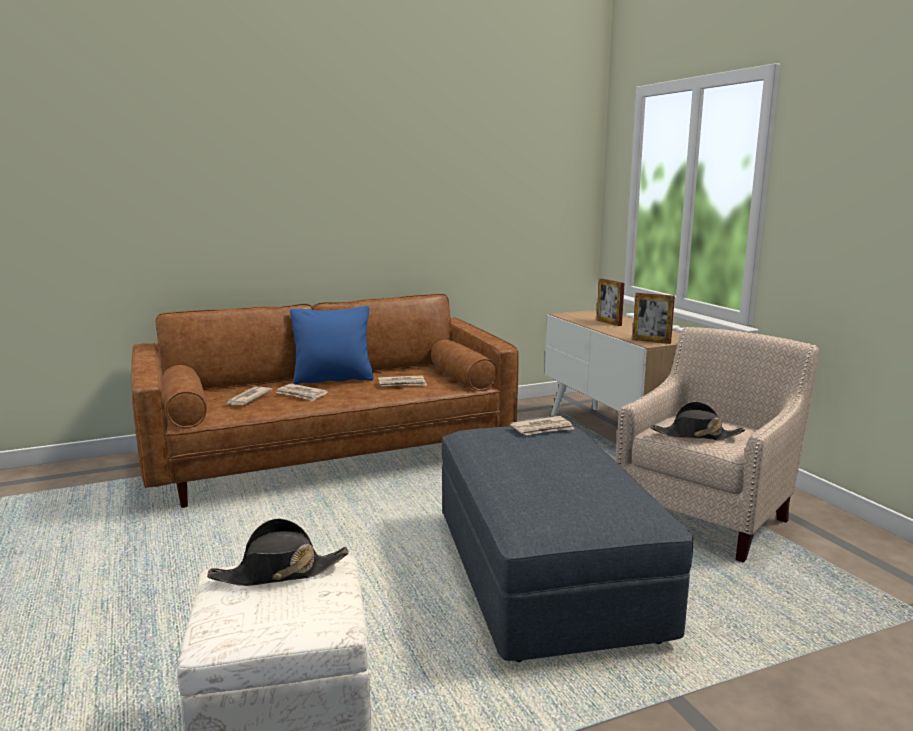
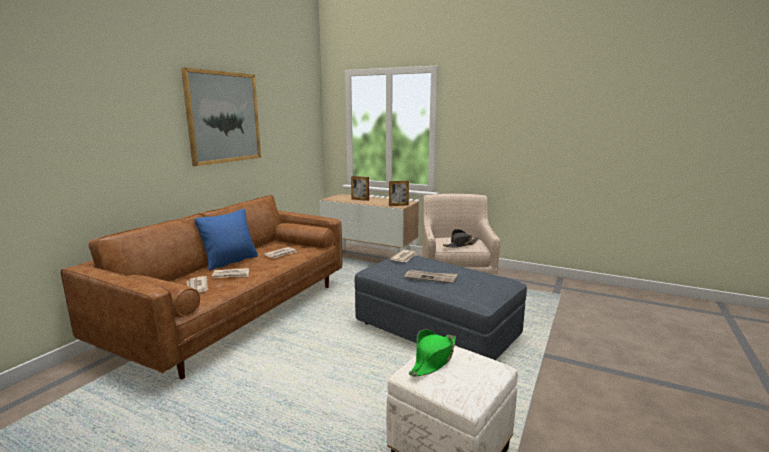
camera: 40 degrees left, 0 degrees up
black hat [207,518,349,586] -> green hat [409,330,456,377]
none -> picture [181,67,261,166]
none -> newspaper [404,270,458,283]

